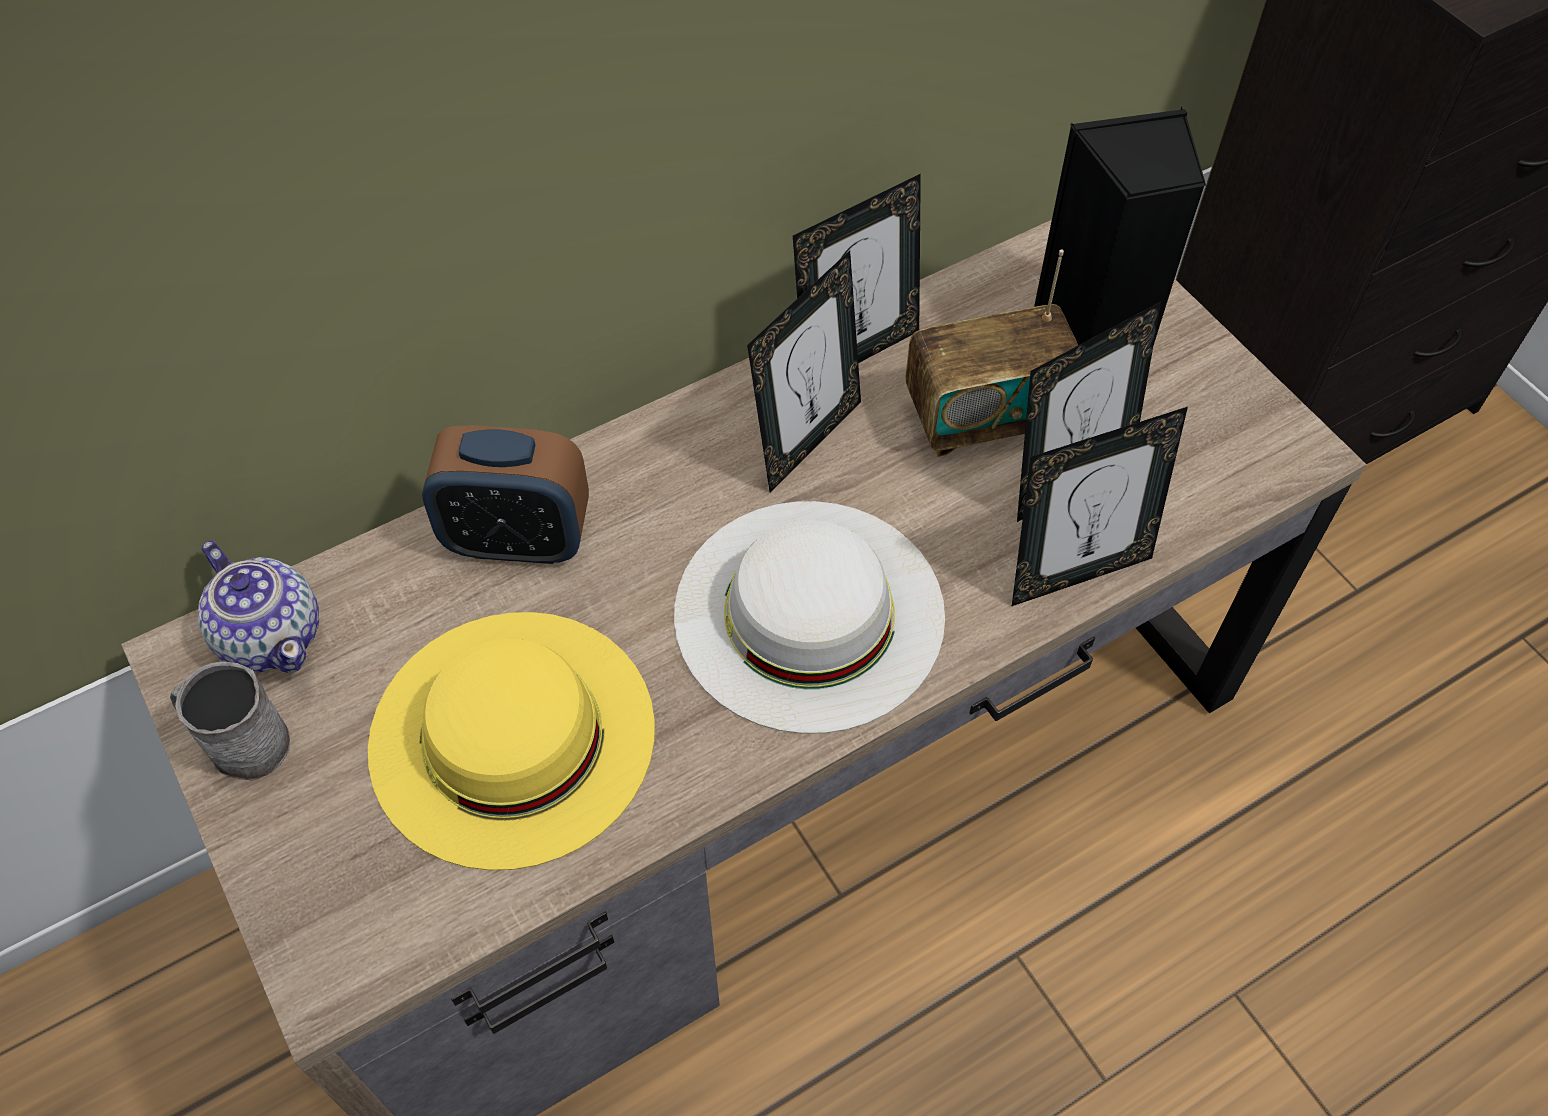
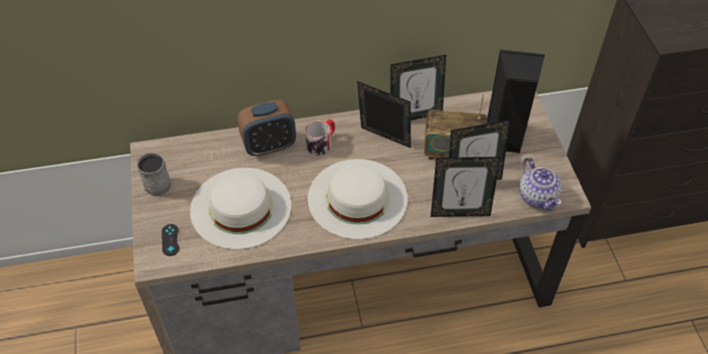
camera: 20 degrees right, 5 degrees down
teapot [198,541,319,673] -> teapot moved to [519,157,562,211]
yellow hat [368,612,655,870] -> white hat [190,168,291,249]
alarm clock [422,425,589,564] -> alarm clock turned 45 degrees counterclockwise [237,100,296,157]
picture frame [747,250,861,493] -> picture frame turned 120 degrees counterclockwise [357,81,411,148]
none -> black game controller [162,224,179,256]
none -> mug [305,119,335,156]

